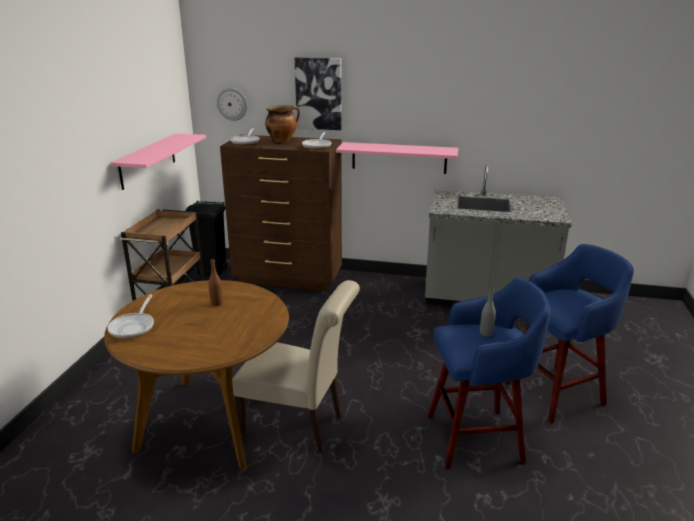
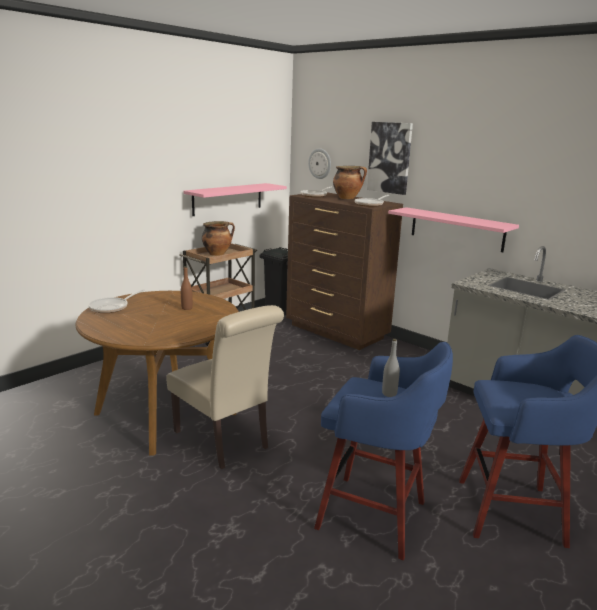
camera: 30 degrees right, 5 degrees down
none -> cooking pot [202,221,235,256]

